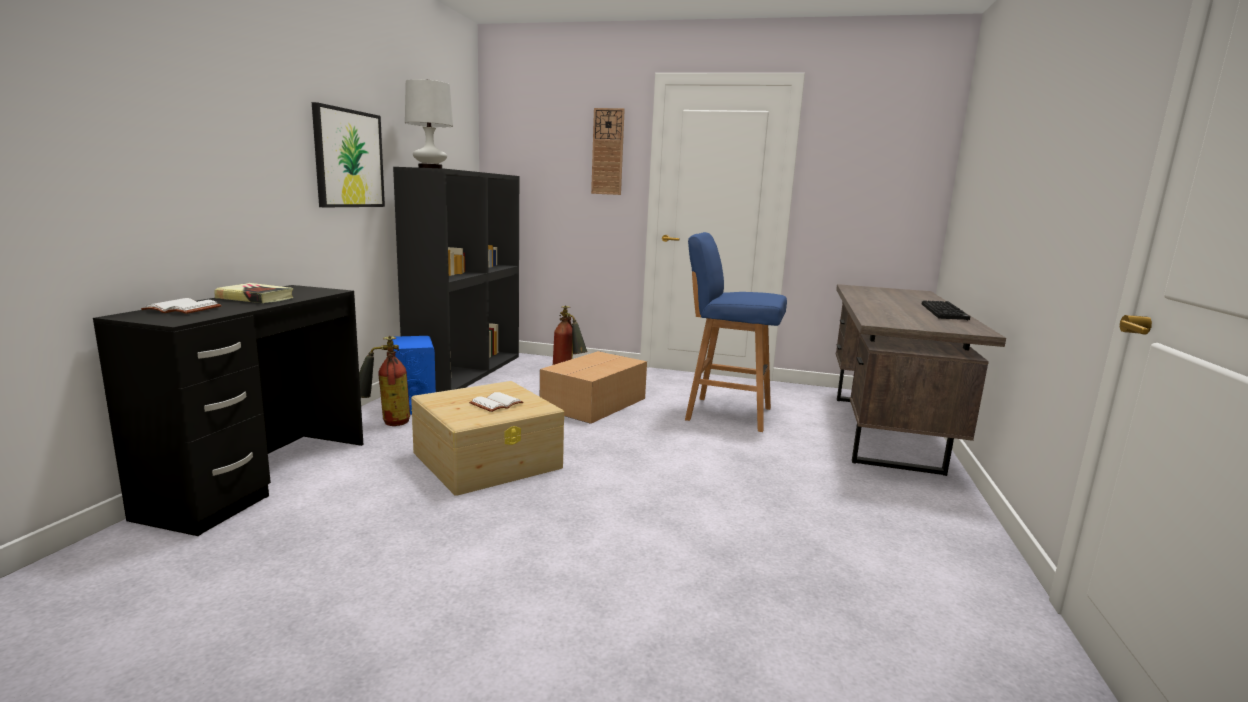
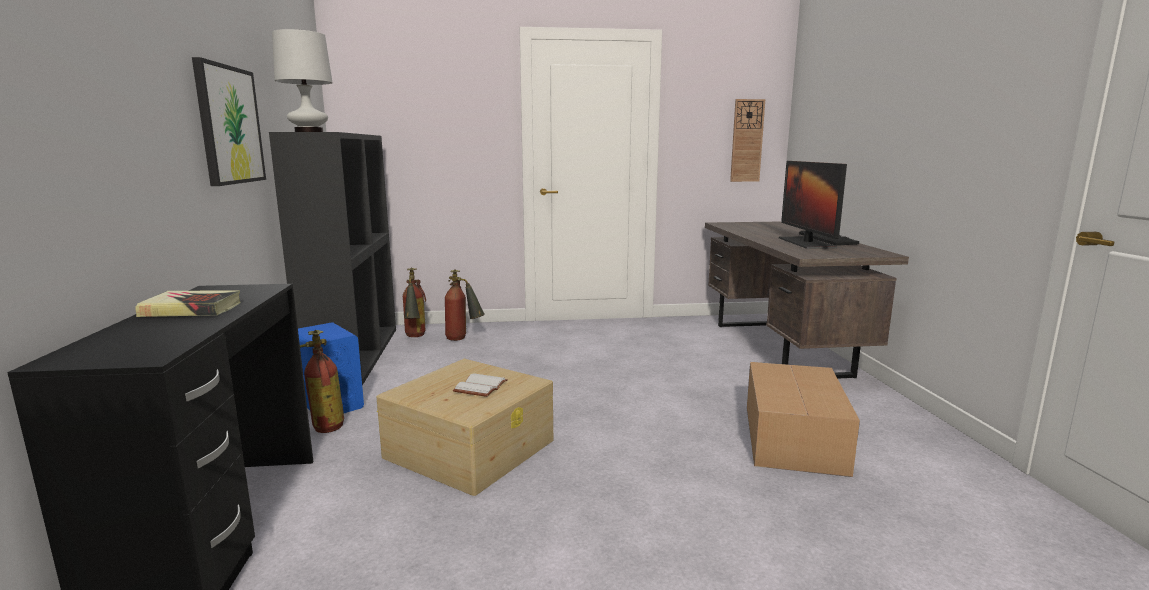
camera: 20 degrees left, 0 degrees up
white book [141,298,222,314] -> none
cardboard box [540,351,647,424] -> cardboard box moved to [747,362,860,477]
wall clock [591,108,625,195] -> wall clock moved to [730,99,765,182]
blue stool [685,232,787,432] -> none
none -> fire extinguisher [403,268,426,337]
none -> monitor [779,161,847,249]

